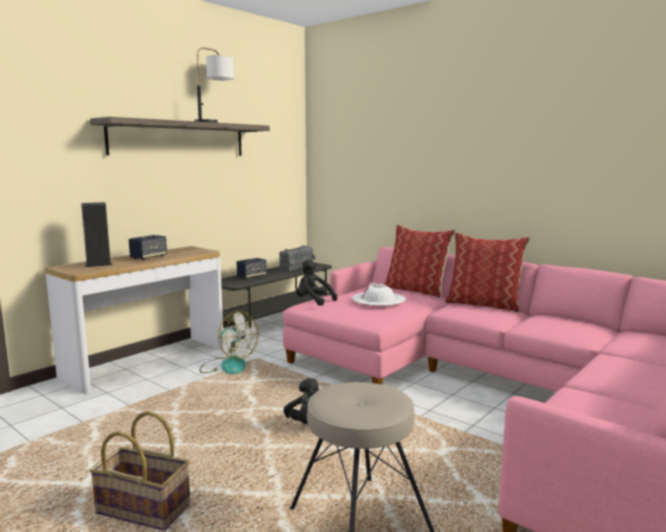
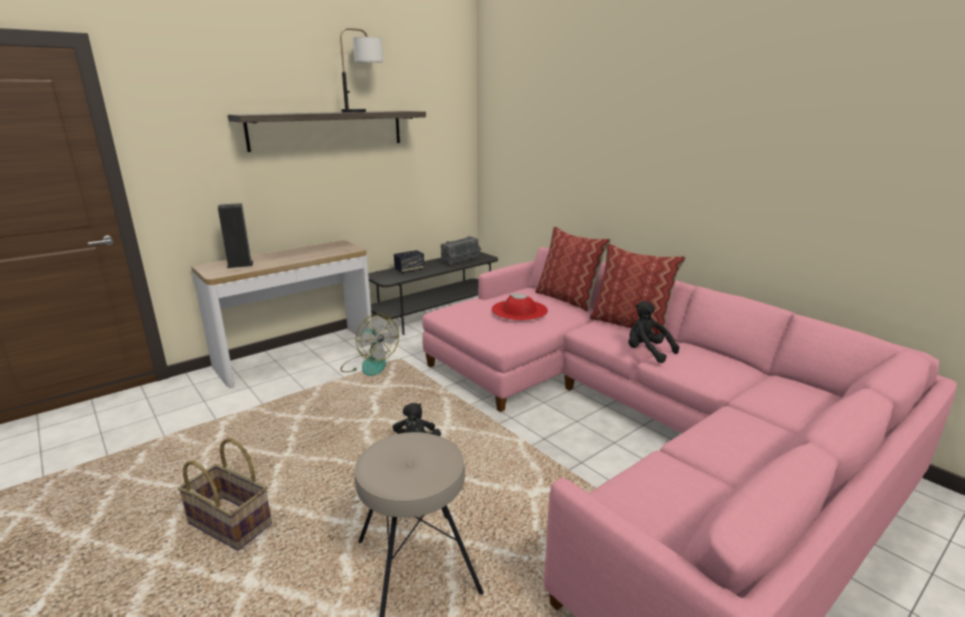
camera: 10 degrees right, 10 degrees up
speaker [129,235,167,260] -> none
black plush toy [296,260,337,306] -> black plush toy moved to [628,301,679,363]
white hat [352,282,406,306] -> red hat [491,292,548,321]

